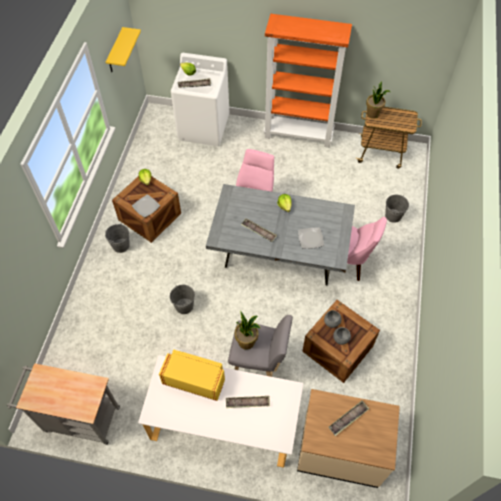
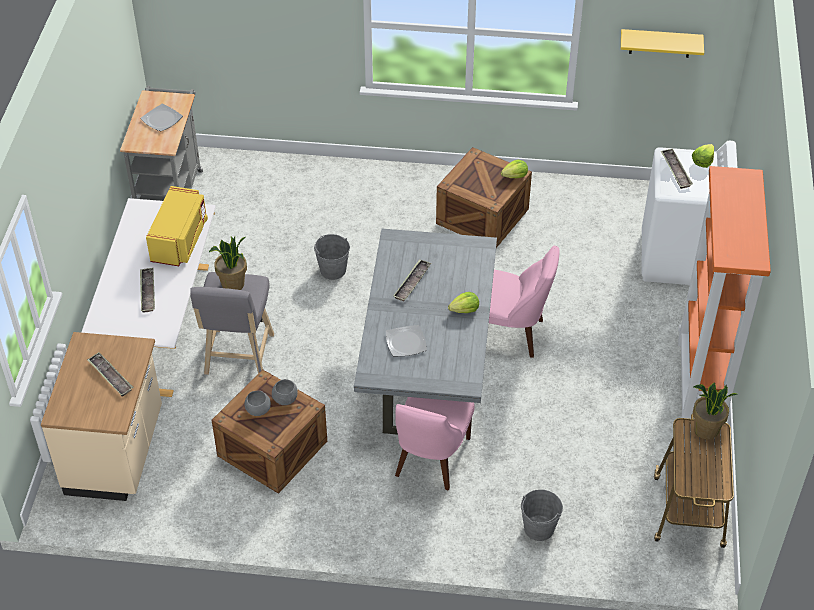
camera: 85 degrees right, 10 degrees down
grey bucket [105,223,130,253] -> none
plate [132,194,160,217] -> plate moved to [140,104,183,131]

